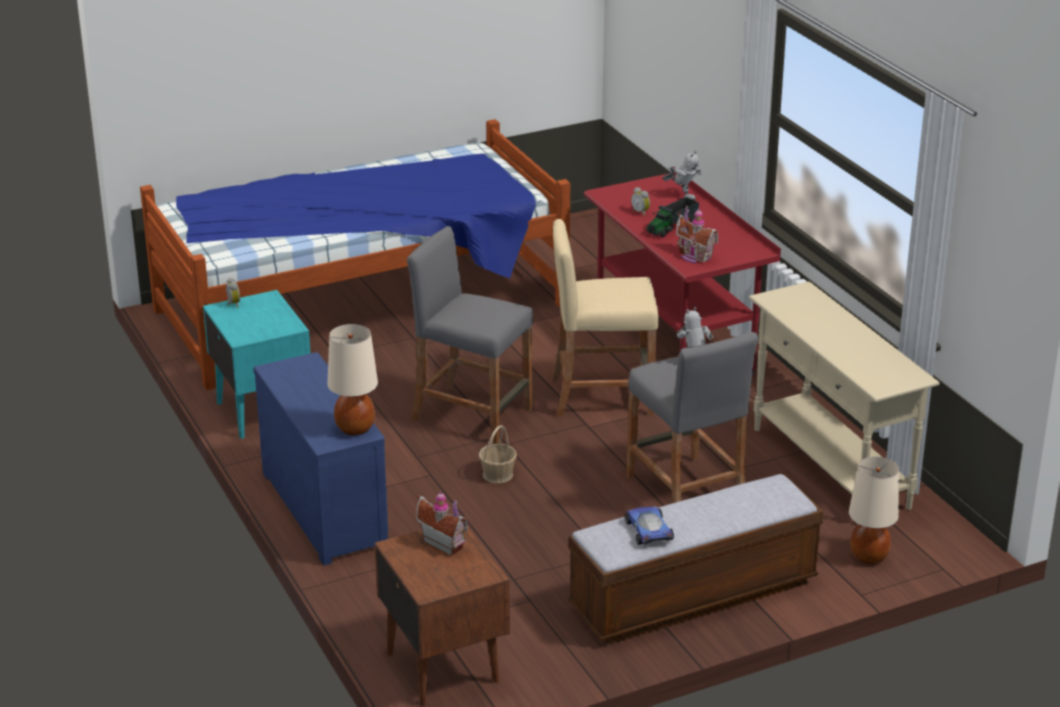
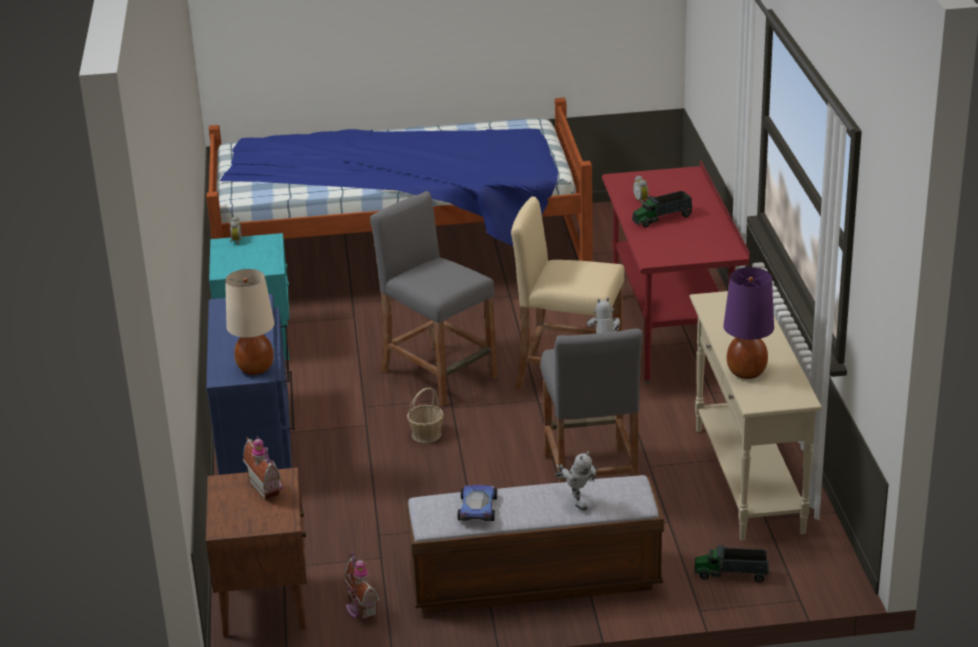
camera: 20 degrees right, 0 degrees up
toy robot [662,150,702,200] -> toy robot moved to [555,451,597,510]
toy house [676,205,718,264] -> toy house moved to [345,550,379,619]
beige table lamp [849,457,899,564] -> toy truck [695,545,769,583]
none -> purple table lamp [723,267,774,379]

